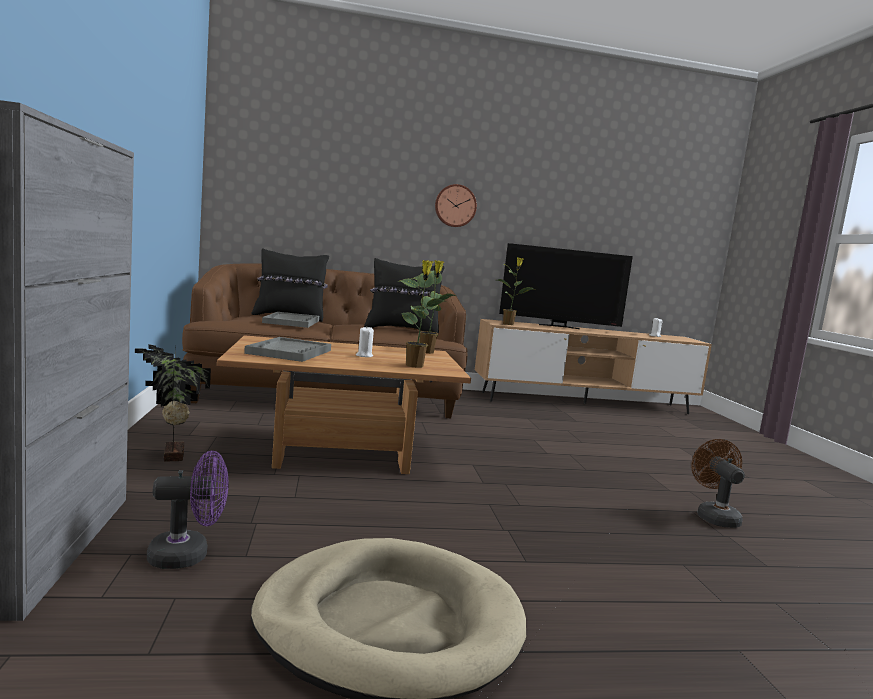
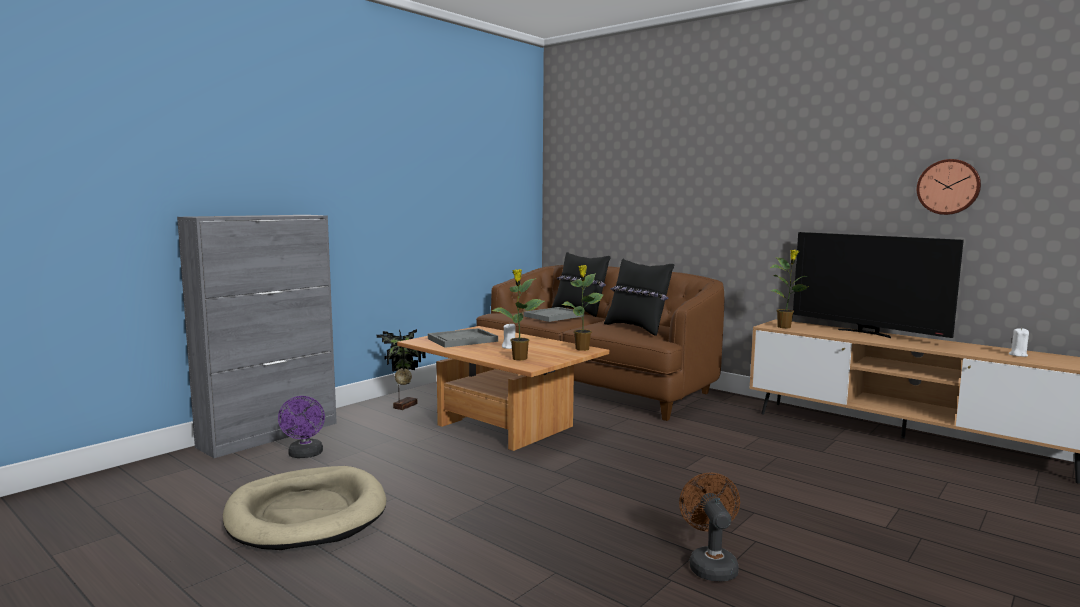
camera: 50 degrees right, 0 degrees up
purple fan [147,450,229,569] -> purple fan turned 45 degrees clockwise [278,396,325,458]
wall clock [435,184,477,227] -> wall clock moved to [917,159,981,215]
brown fan [691,439,745,528] -> brown fan turned 45 degrees counterclockwise [679,472,740,581]

